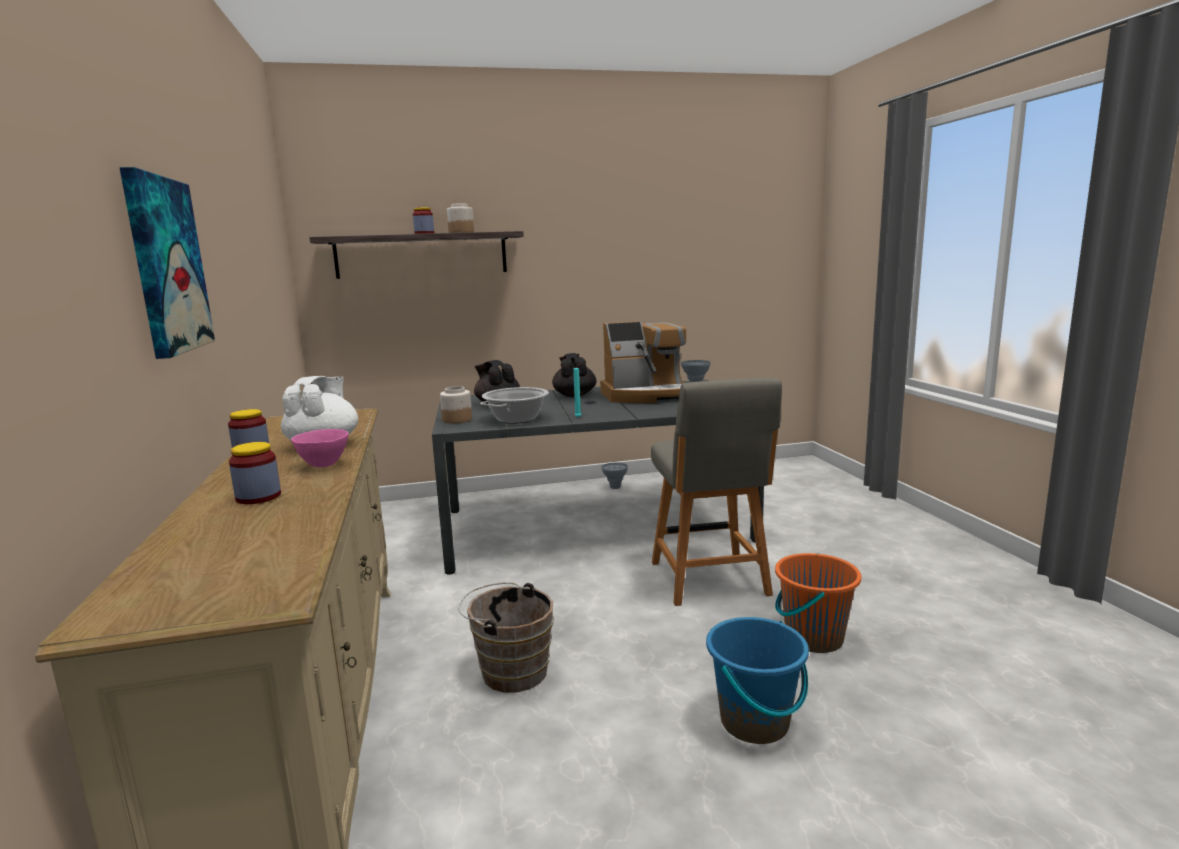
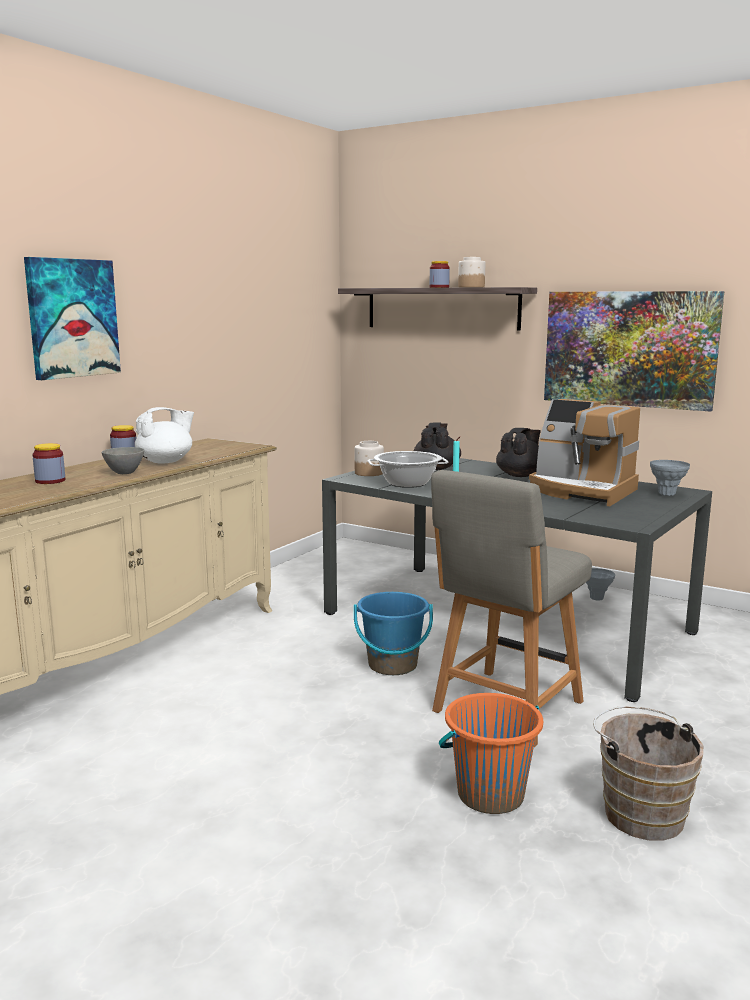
camera: 45 degrees right, 0 degrees up
pink bowl [291,429,349,467] -> grey bowl [102,447,144,474]
brown bucket [458,582,554,693] -> brown bucket moved to [593,706,703,841]
blue bucket [706,617,809,744] -> blue bucket moved to [354,592,433,675]
none -> picture [544,291,724,412]

